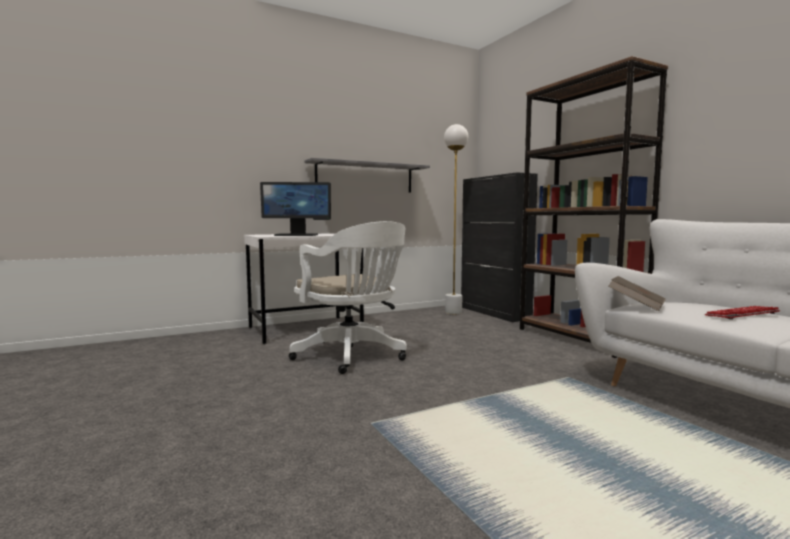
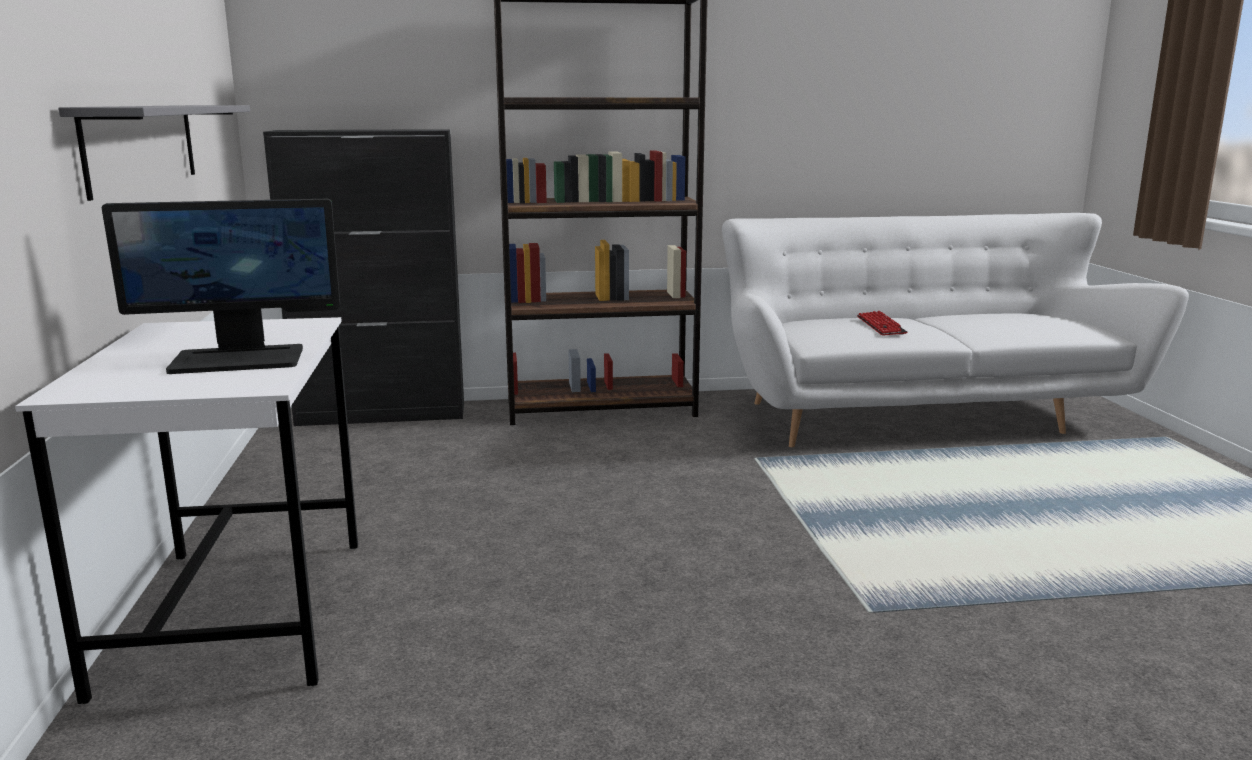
camera: 70 degrees left, 10 degrees up
monitor [260,182,331,236] -> monitor turned 60 degrees clockwise [102,199,340,374]
white office chair [289,221,407,374] -> none
white floor lamp [444,124,468,314] -> none
brown book [608,276,666,311] -> none

